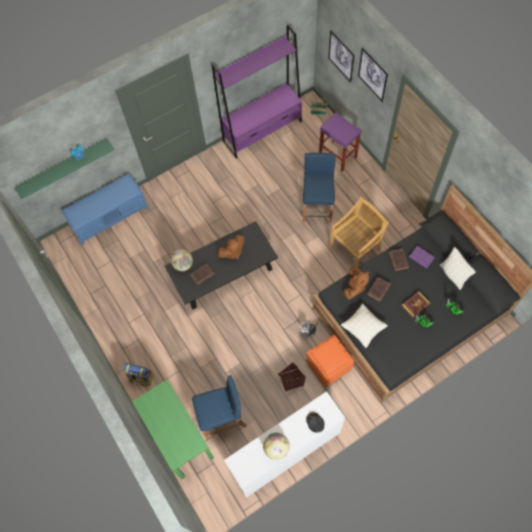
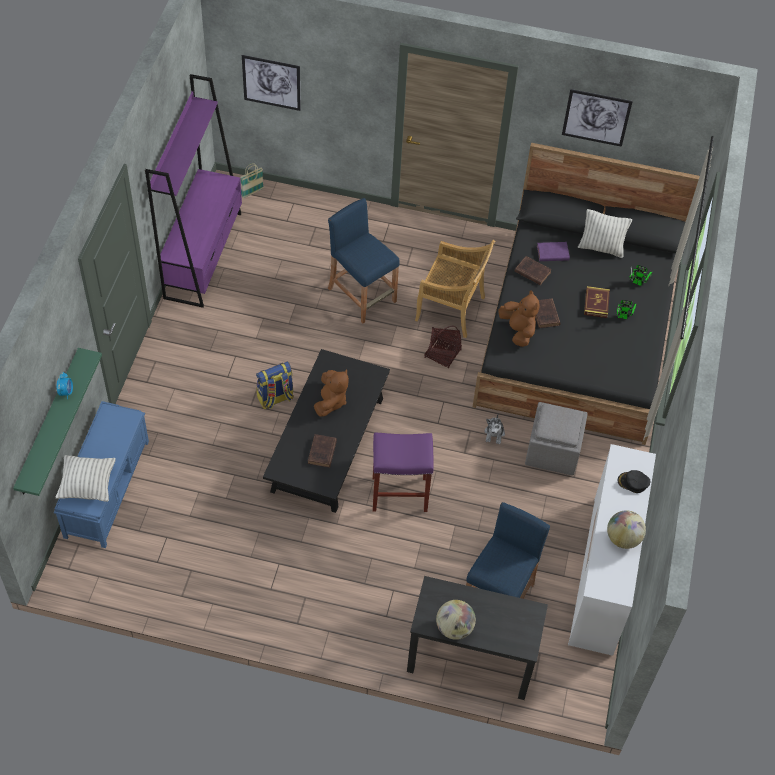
camera: 50 degrees left, 10 degrees down
backpack [124,363,154,387] -> backpack moved to [256,362,294,409]
green desk [132,380,214,479] -> black desk [407,576,548,700]
globe [171,250,193,271] -> globe moved to [436,600,476,640]
basket [278,362,305,391] -> basket moved to [424,326,462,368]
orange ottoman [306,335,354,387] -> grey ottoman [525,402,588,475]
purple stool [319,113,362,172] -> purple stool moved to [373,432,434,512]
beige chair [329,196,389,267] -> beige chair turned 105 degrees clockwise [415,240,495,338]
pillow [341,304,388,348] -> pillow moved to [56,455,116,502]
picture [358,47,388,102] -> picture moved to [562,89,633,147]

